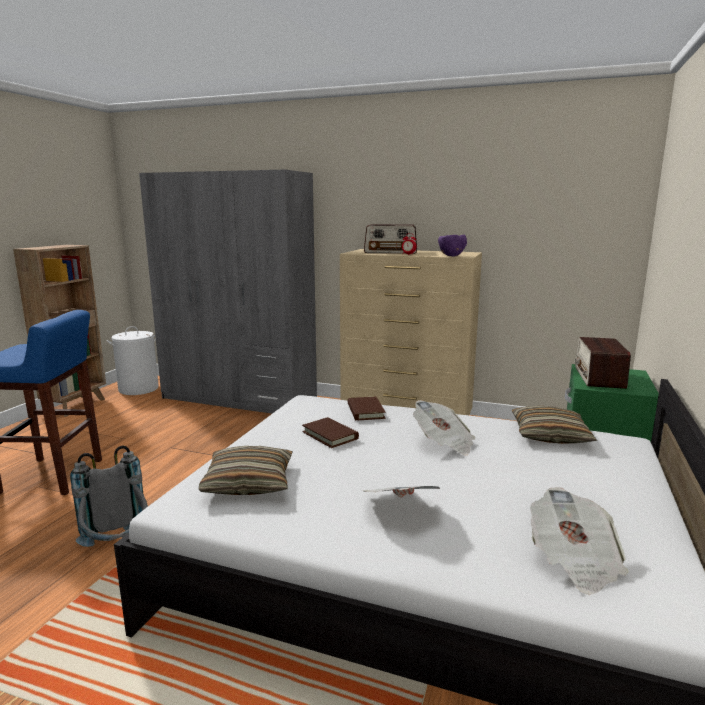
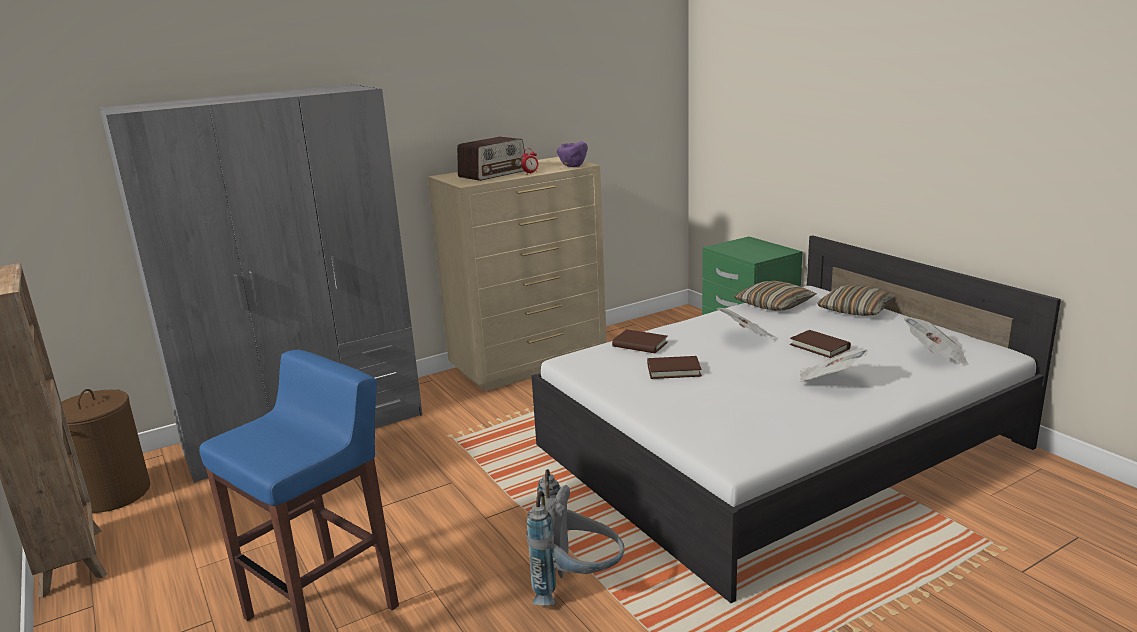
camera: 50 degrees left, 5 degrees up
white laundry basket [107,326,159,395] -> brown laundry basket [61,389,151,513]
pillow [198,446,293,495] -> pillow moved to [817,285,896,316]
radio [575,337,631,389] -> none
none -> brown book [790,330,851,358]

